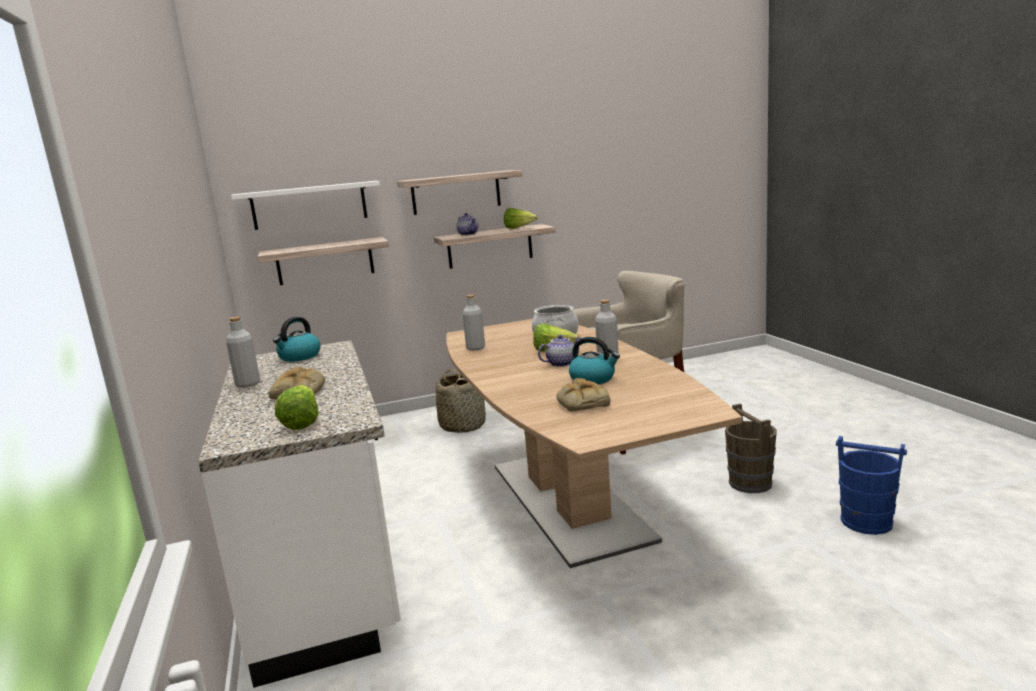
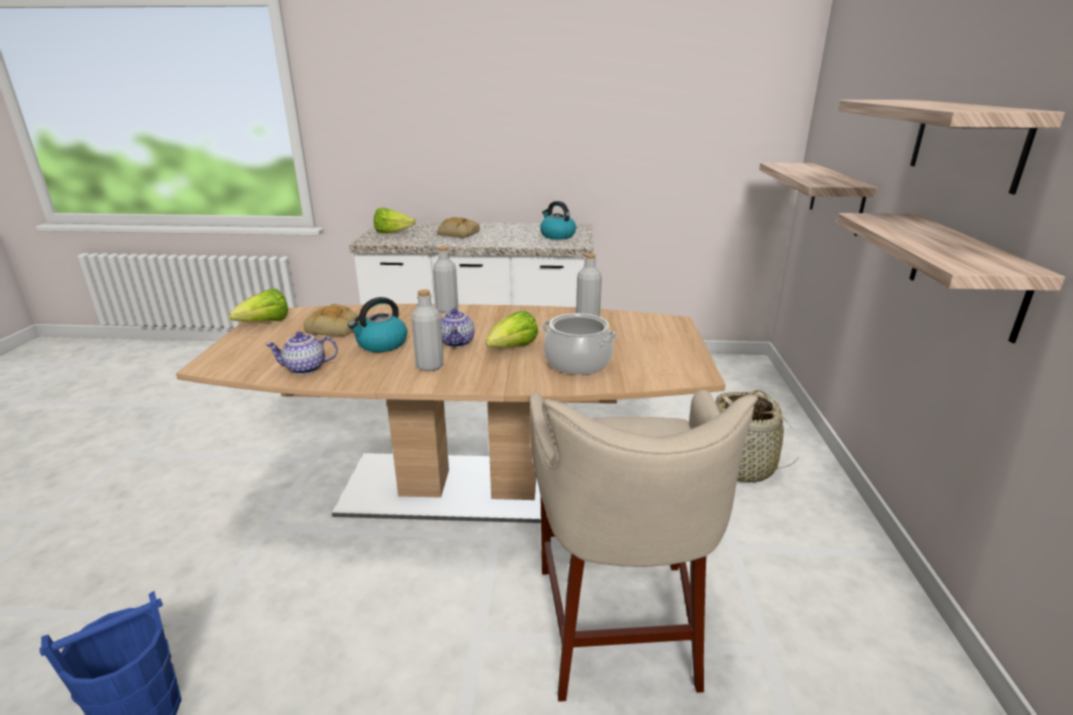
camera: 110 degrees right, 10 degrees up
grey bottle [226,317,260,388] -> grey bottle moved to [433,246,458,313]
white shelf [231,181,380,230] -> none
teapot [456,213,478,236] -> teapot moved to [265,332,338,375]
lettuce [504,208,538,229] -> lettuce moved to [229,289,288,322]
brown bucket [725,404,777,493] -> none

